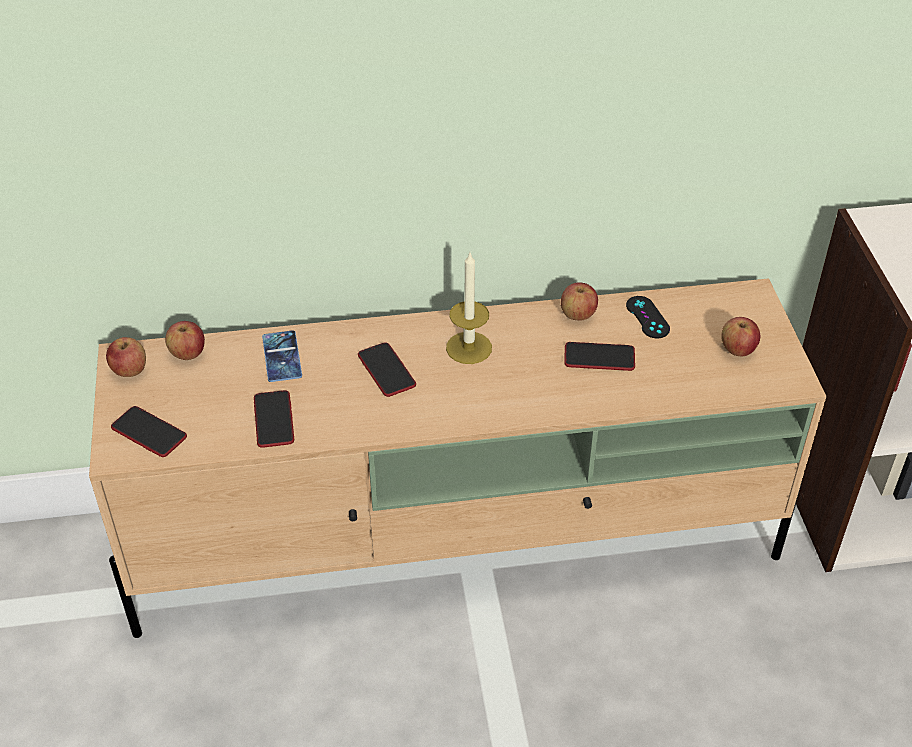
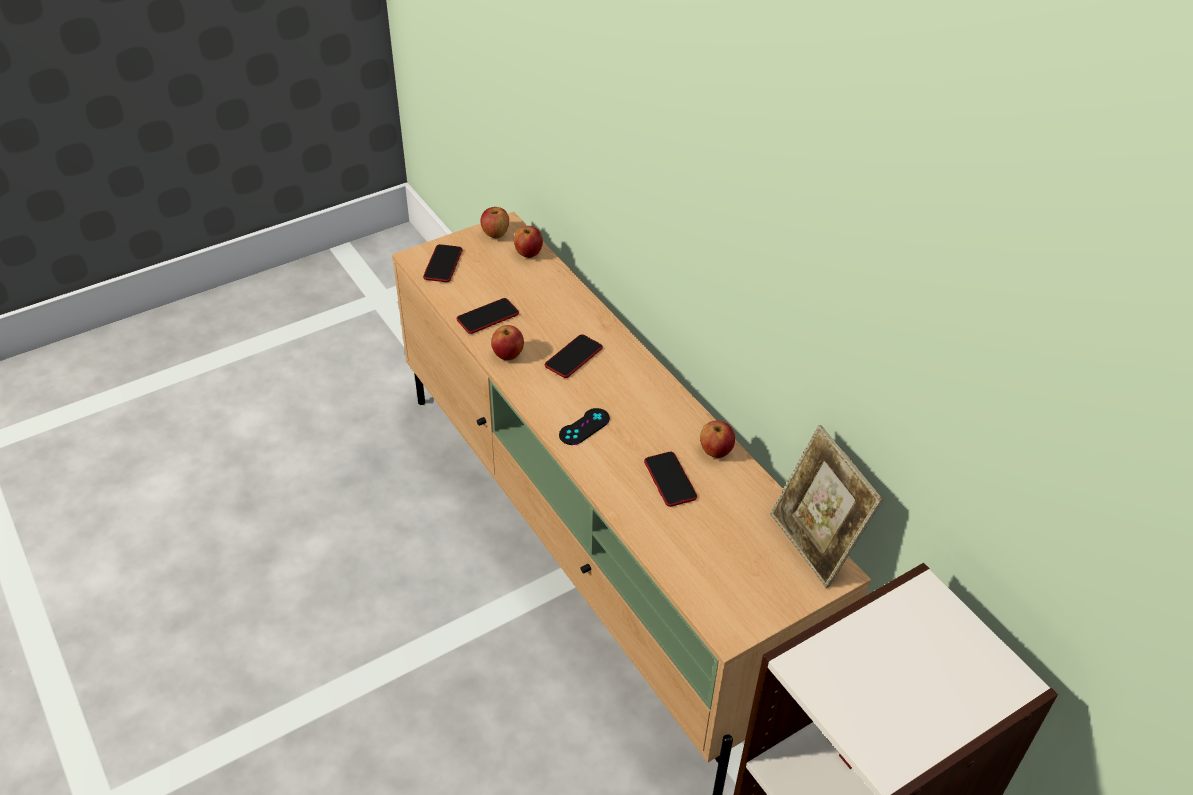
camera: 65 degrees right, 0 degrees up
phone [262,330,302,382] -> none
candle [446,253,492,364] -> none
black game controller [626,296,670,338] -> black game controller moved to [559,408,610,445]
apple [721,317,760,356] -> apple moved to [491,325,524,360]
none -> picture frame [770,425,883,588]

